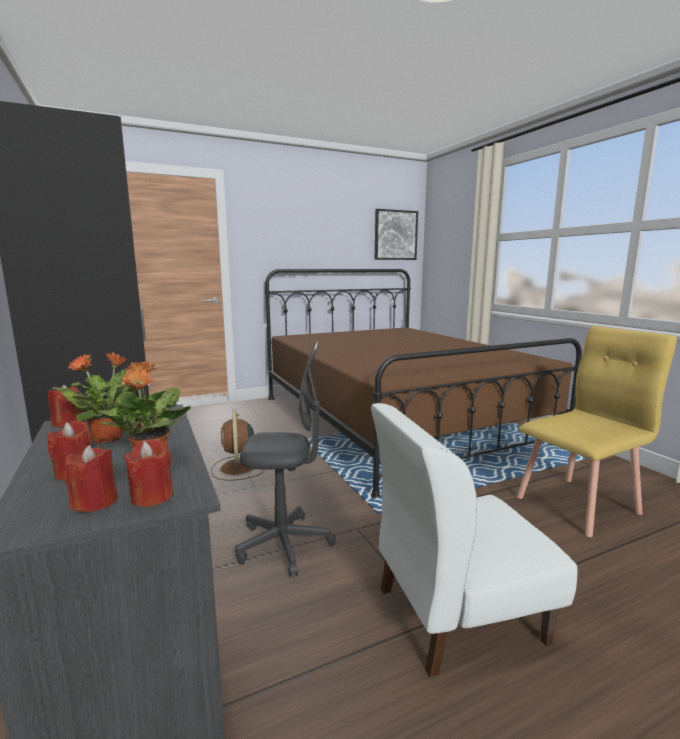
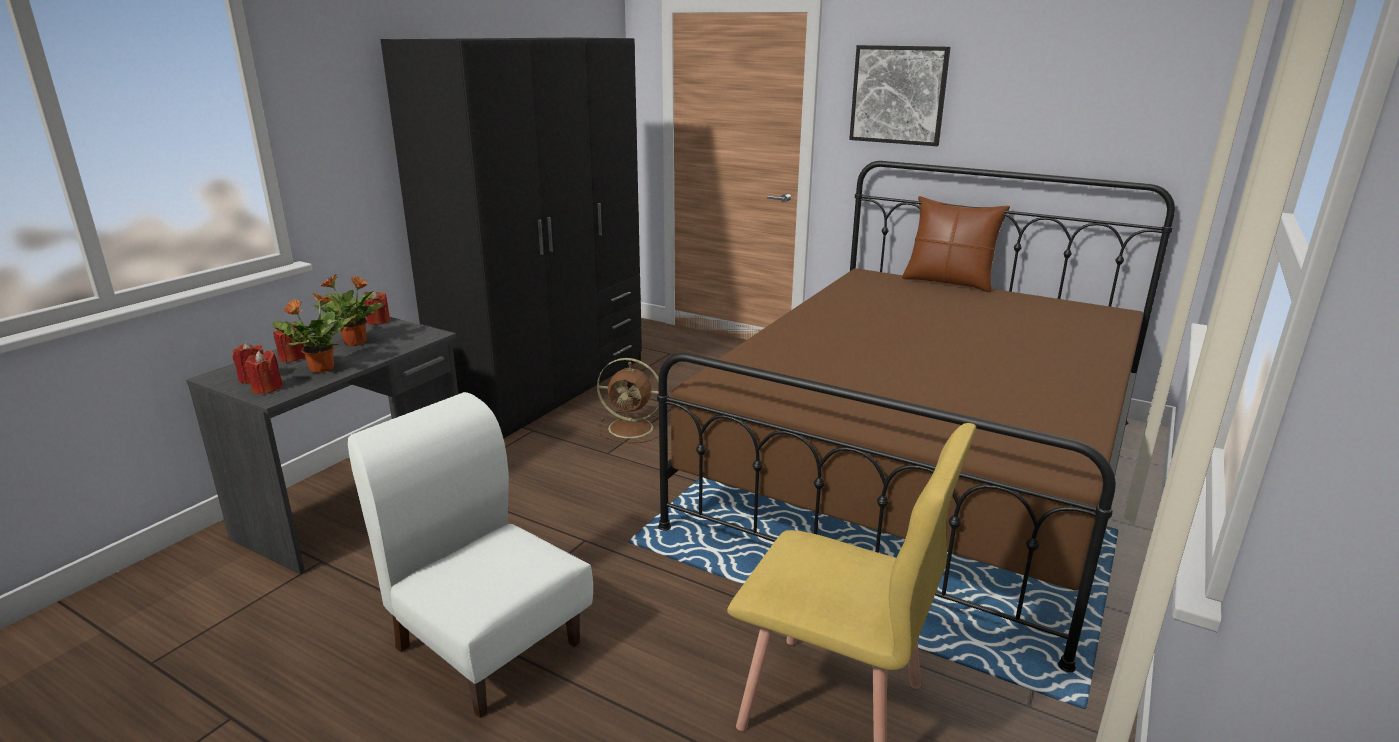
camera: 55 degrees right, 10 degrees up
brown fan [211,409,265,481] -> brown fan turned 120 degrees counterclockwise [597,358,659,443]
grey office chair [235,341,336,577] -> none
picture [375,209,418,260] -> picture moved to [849,45,951,146]
none -> brown pillow [902,196,1010,293]

